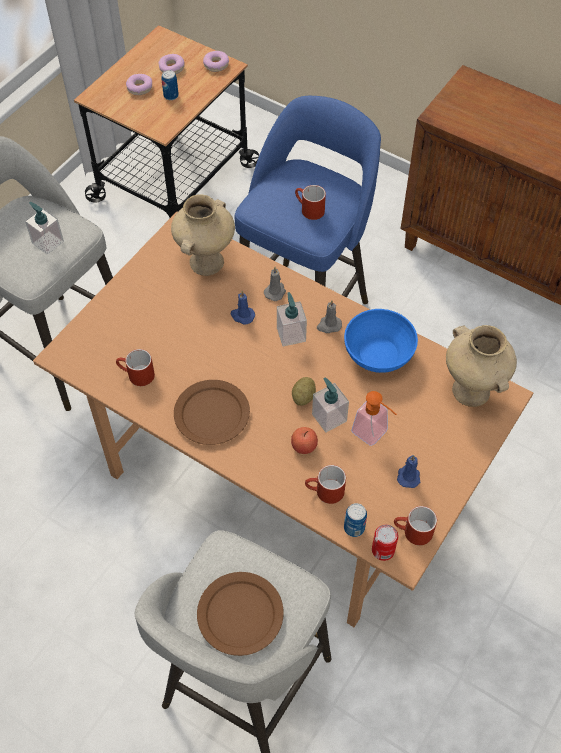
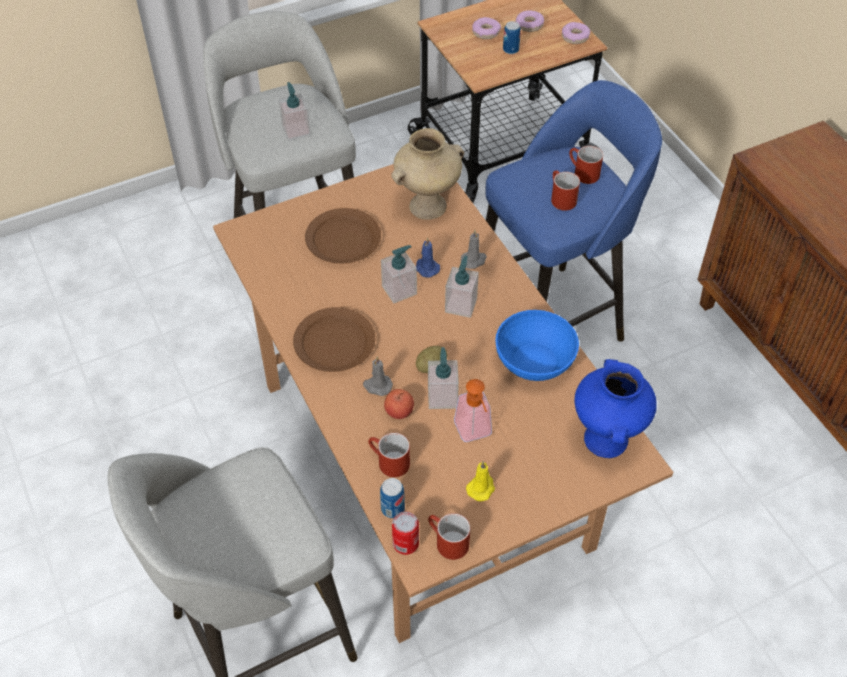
camera: 30 degrees right, 5 degrees down
red mug [116,349,155,386] -> red mug moved to [569,146,603,184]
brown plate [197,572,284,656] -> brown plate moved to [305,208,381,264]
grey candle [317,300,342,333] -> grey candle moved to [363,357,393,396]
blue candle [397,455,420,488] -> yellow candle [466,461,495,502]
beige vase [446,325,517,407] -> blue vase [575,359,657,458]
none -> soap dispenser [381,245,417,303]

